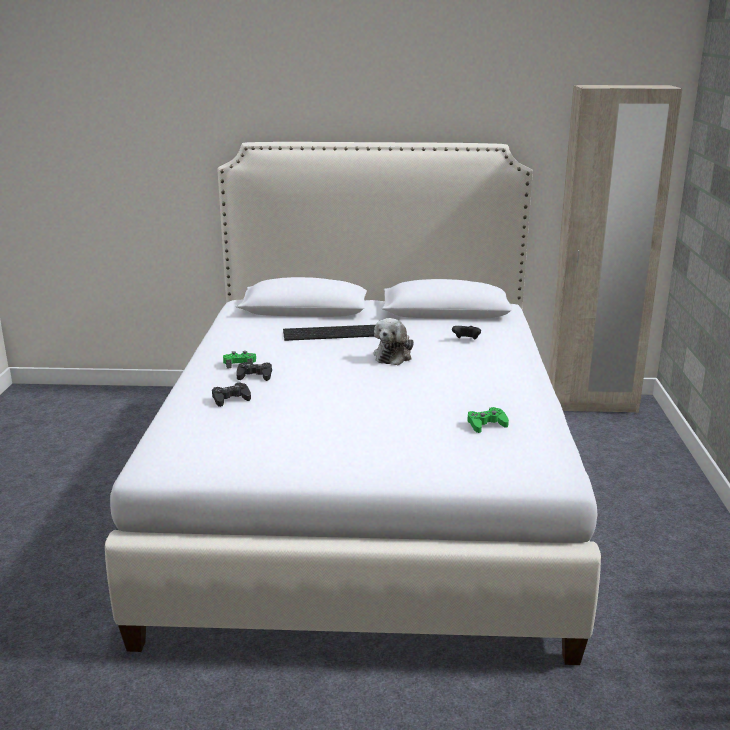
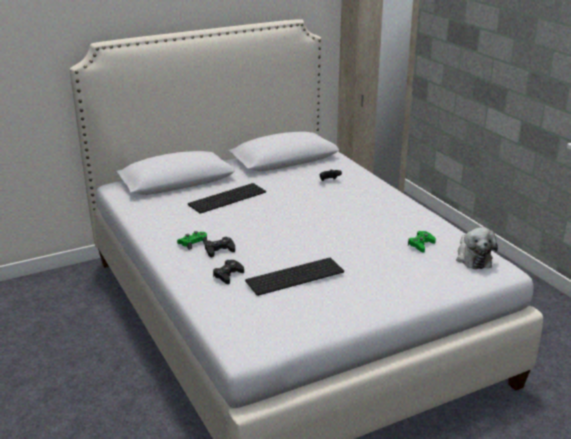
camera: 30 degrees left, 5 degrees up
plush toy [374,318,414,365] -> plush toy moved to [456,227,498,269]
none -> keyboard [245,258,344,296]

